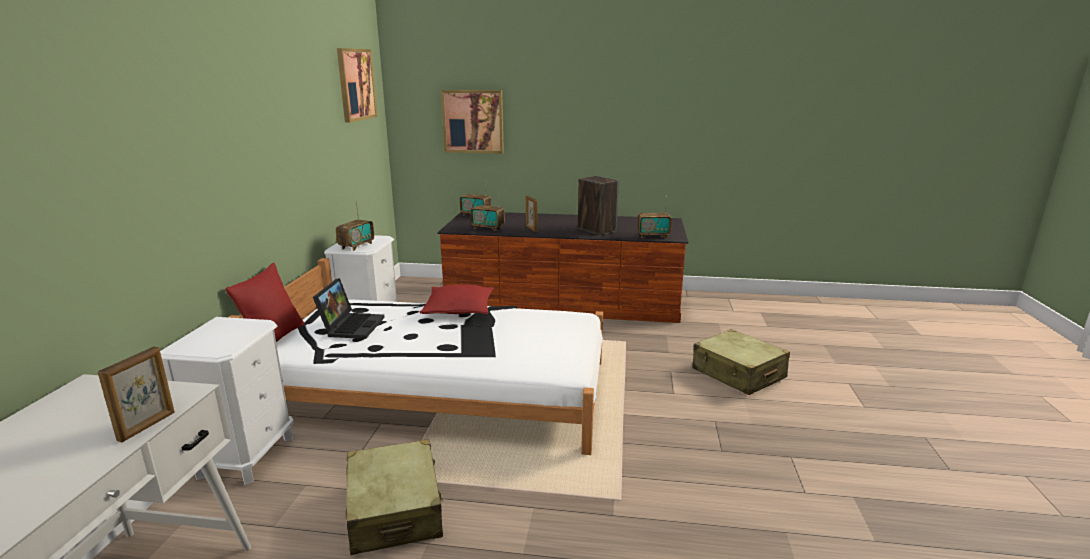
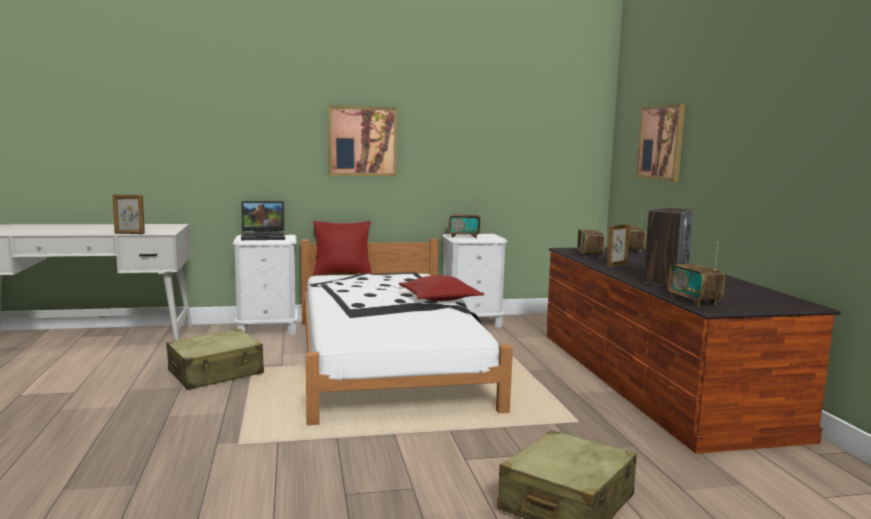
camera: 70 degrees right, 10 degrees down
laptop [313,278,385,339] -> laptop moved to [241,201,285,240]
picture [337,48,378,123] -> picture moved to [328,105,397,176]

